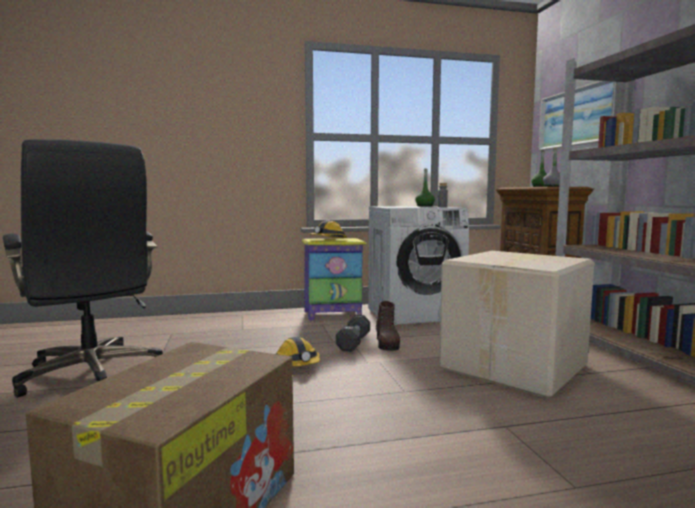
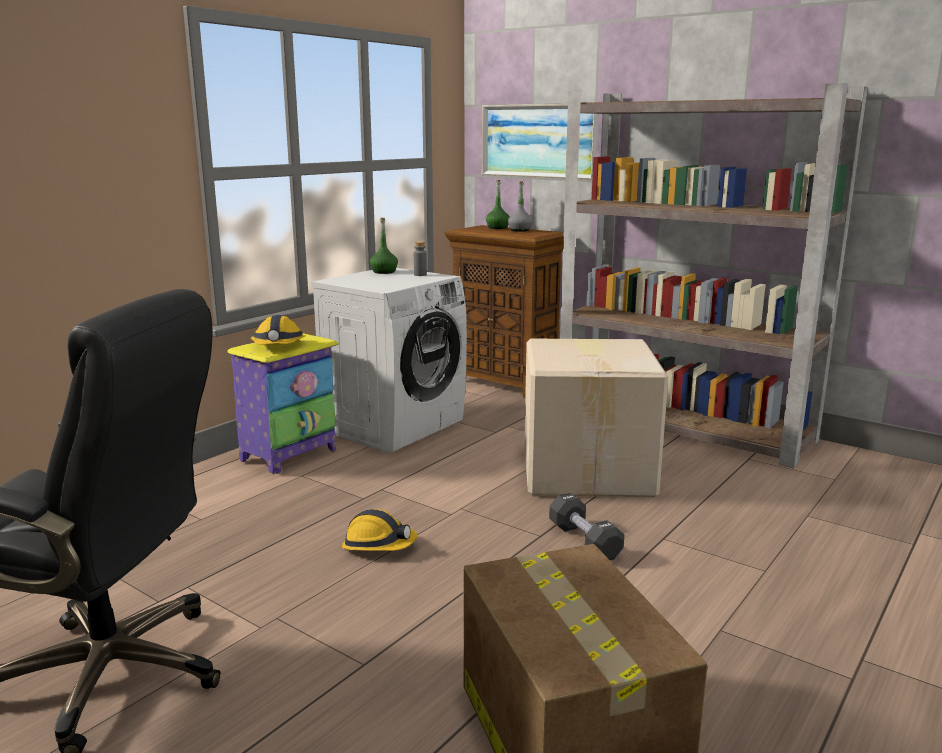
camera: 40 degrees left, 10 degrees up
black dumbbell [336,315,370,352] -> black dumbbell moved to [549,493,624,560]
brown boot [375,301,400,351] -> none

